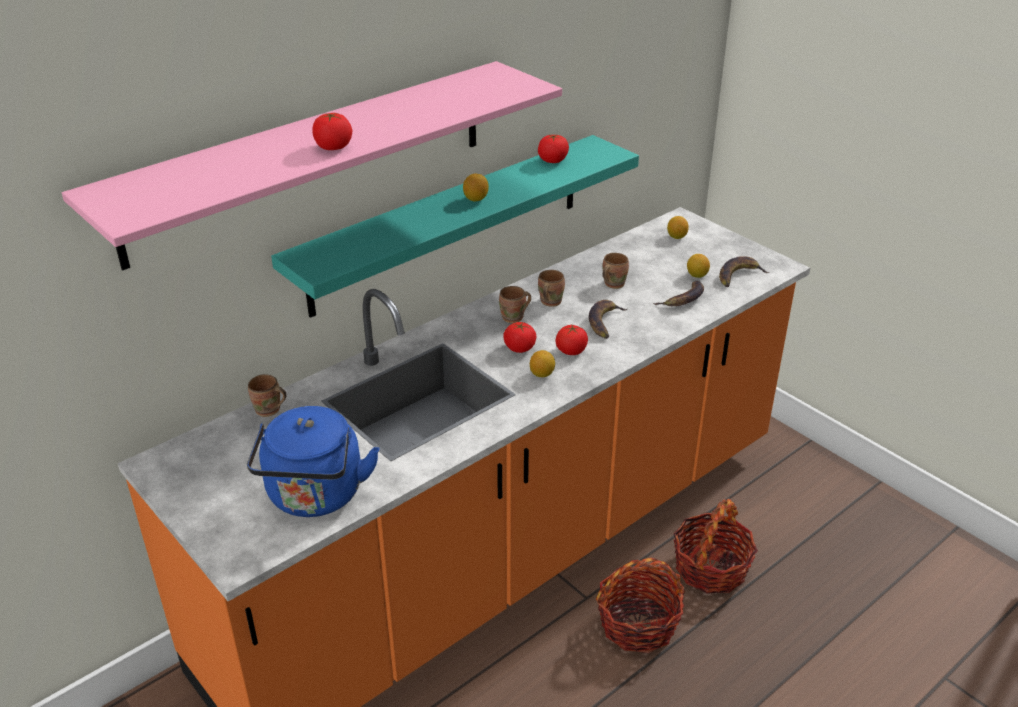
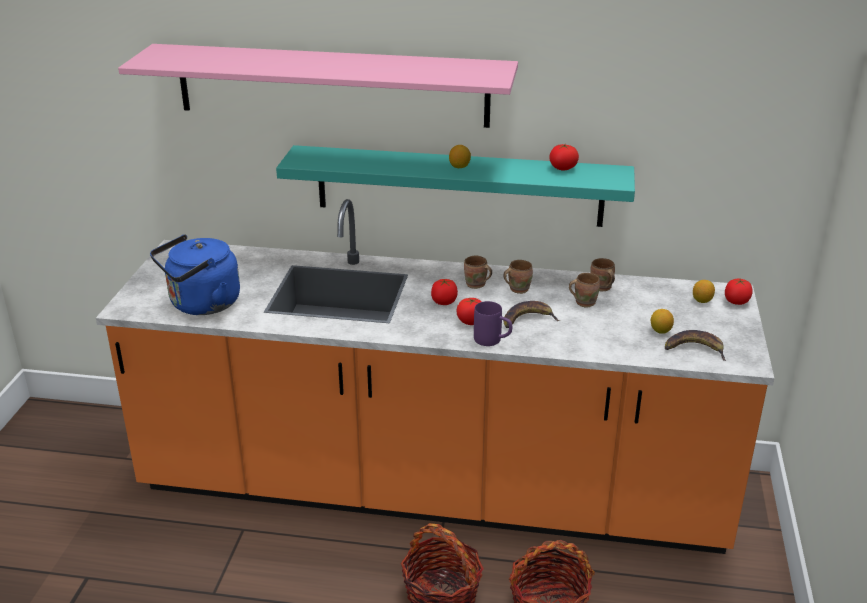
camera: 50 degrees right, 5 degrees down
brown mug [248,374,286,417] -> brown mug moved to [590,258,615,291]
tomato [312,113,352,150] -> tomato moved to [725,279,752,305]
lemon [530,350,555,377] -> none
banana [653,281,704,306] -> none
none -> purple mug [474,301,512,346]

